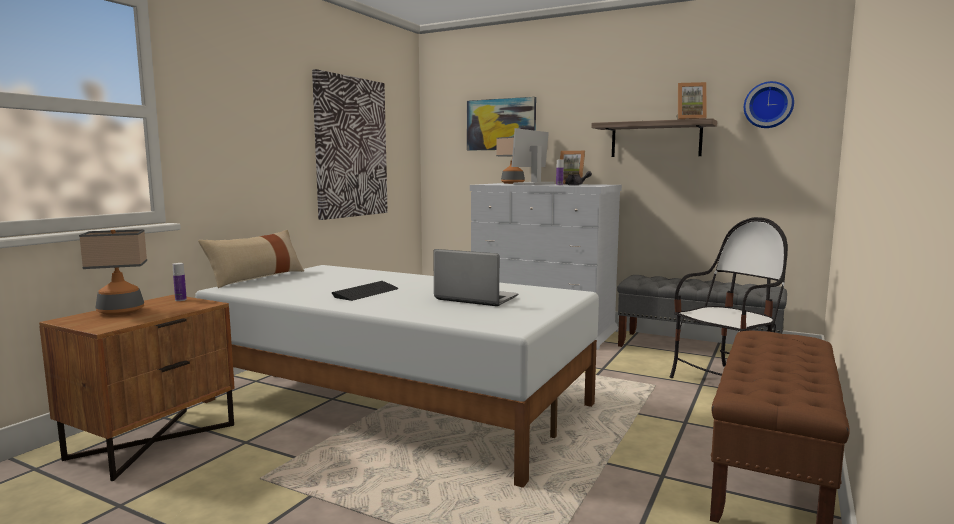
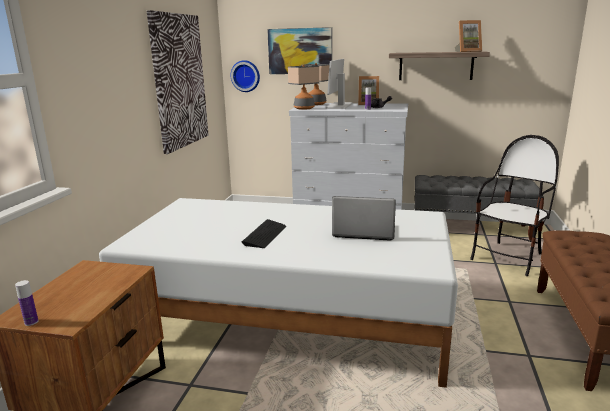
camera: 15 degrees left, 10 degrees up
table lamp [79,229,147,315] -> table lamp moved to [288,65,319,110]
bottle [173,263,187,301] -> bottle moved to [15,280,38,326]
beige pillow [198,230,304,288] -> none
wall clock [744,81,794,128] -> wall clock moved to [231,60,260,92]

